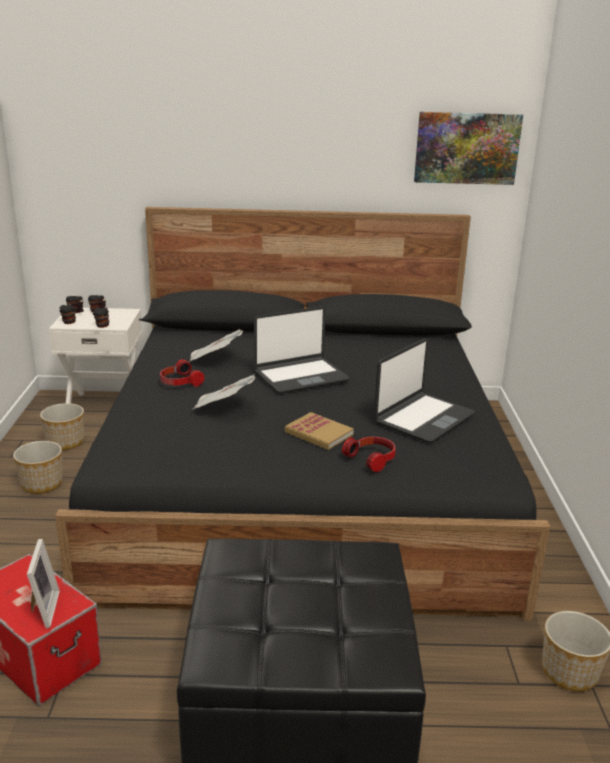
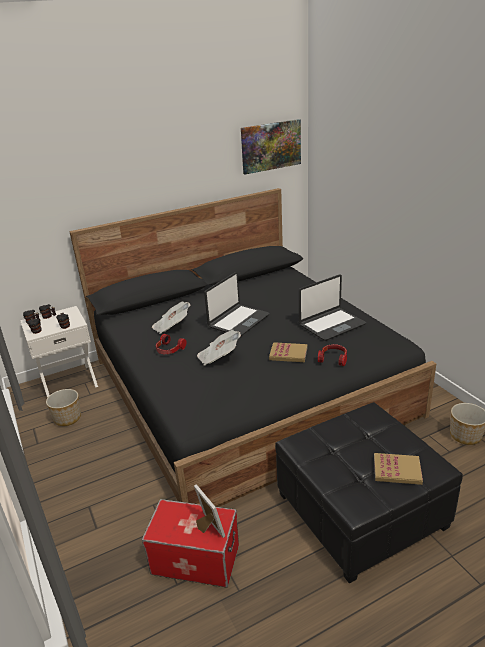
camera: 25 degrees left, 5 degrees up
planter [13,441,62,494] -> none
laptop [374,338,475,443] -> laptop turned 45 degrees clockwise [299,275,366,341]
none -> book [374,453,423,485]

